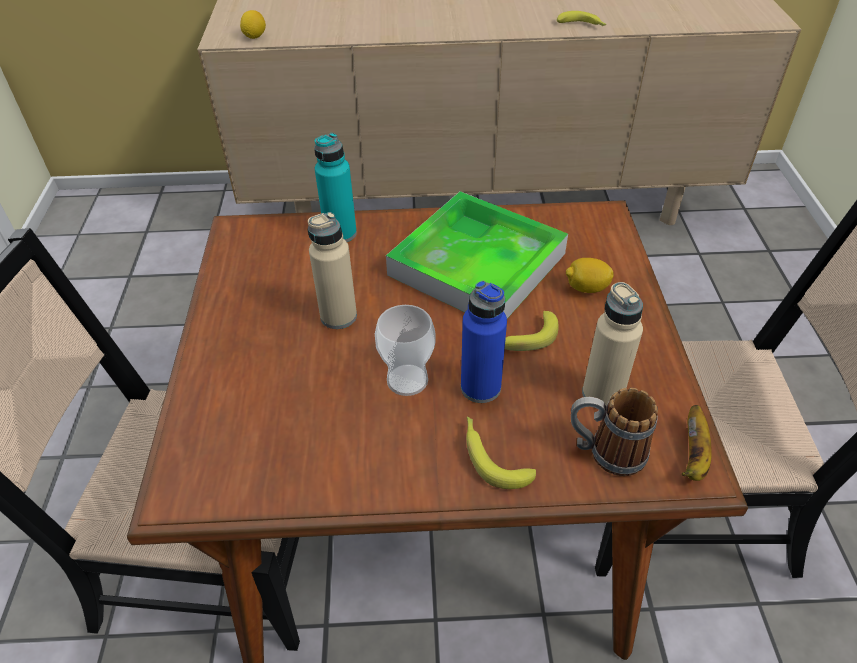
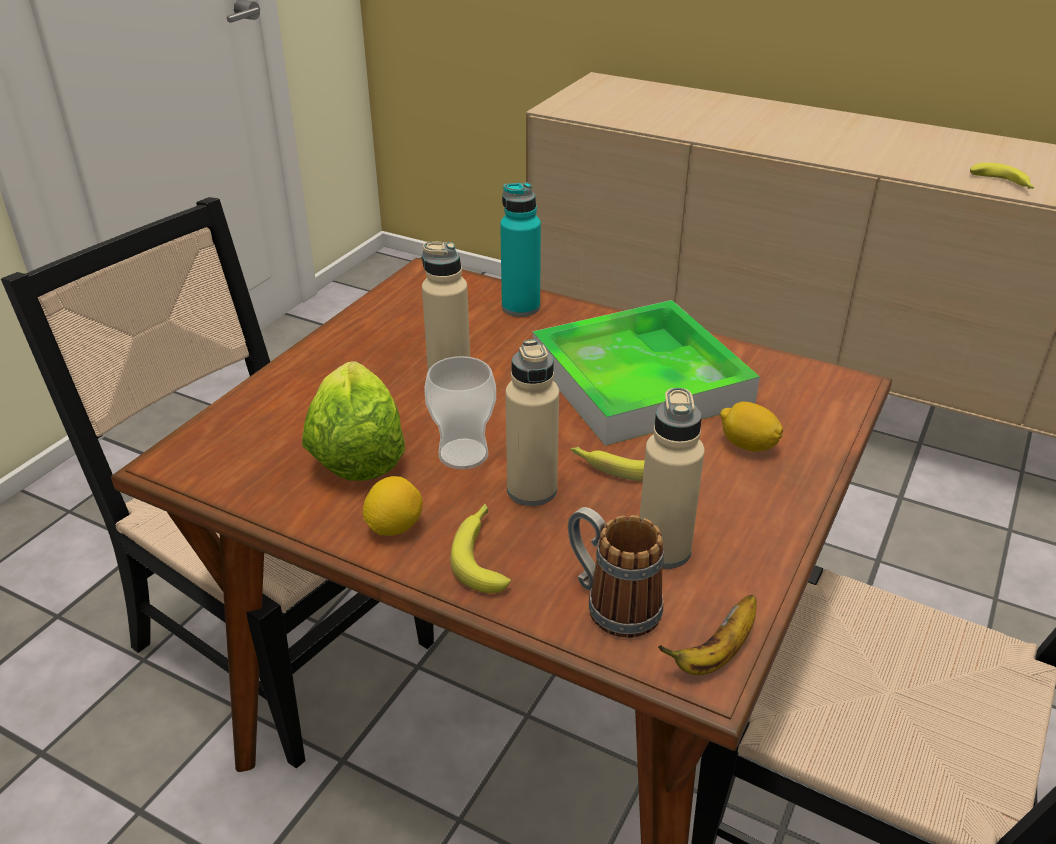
camera: 30 degrees right, 10 degrees down
lemon [240,10,266,39] -> lemon moved to [363,476,423,536]
blue bottle [461,281,507,403] -> beige bottle [506,339,559,506]
none -> lettuce [302,361,405,481]

